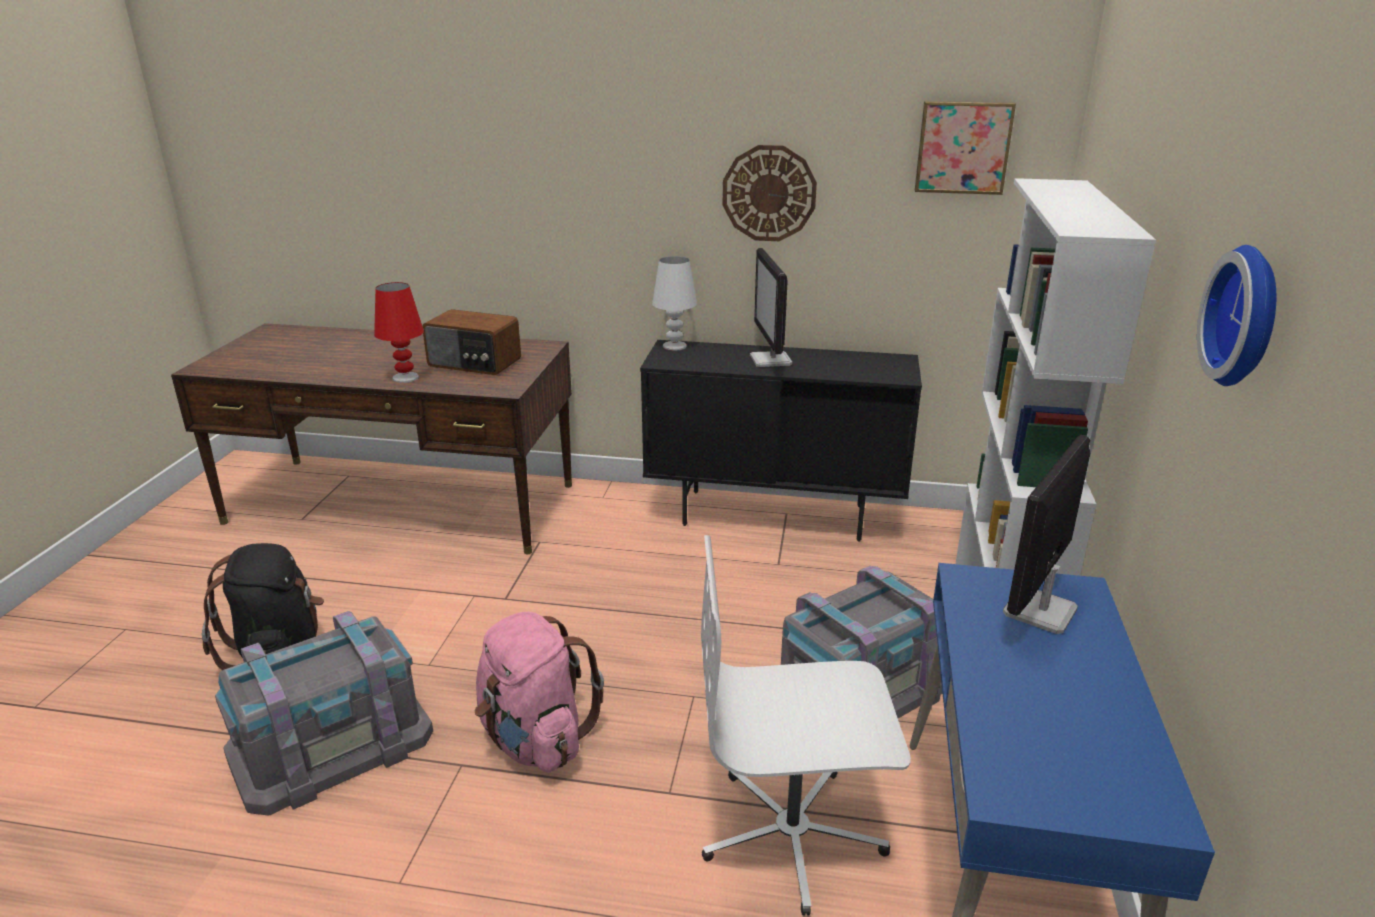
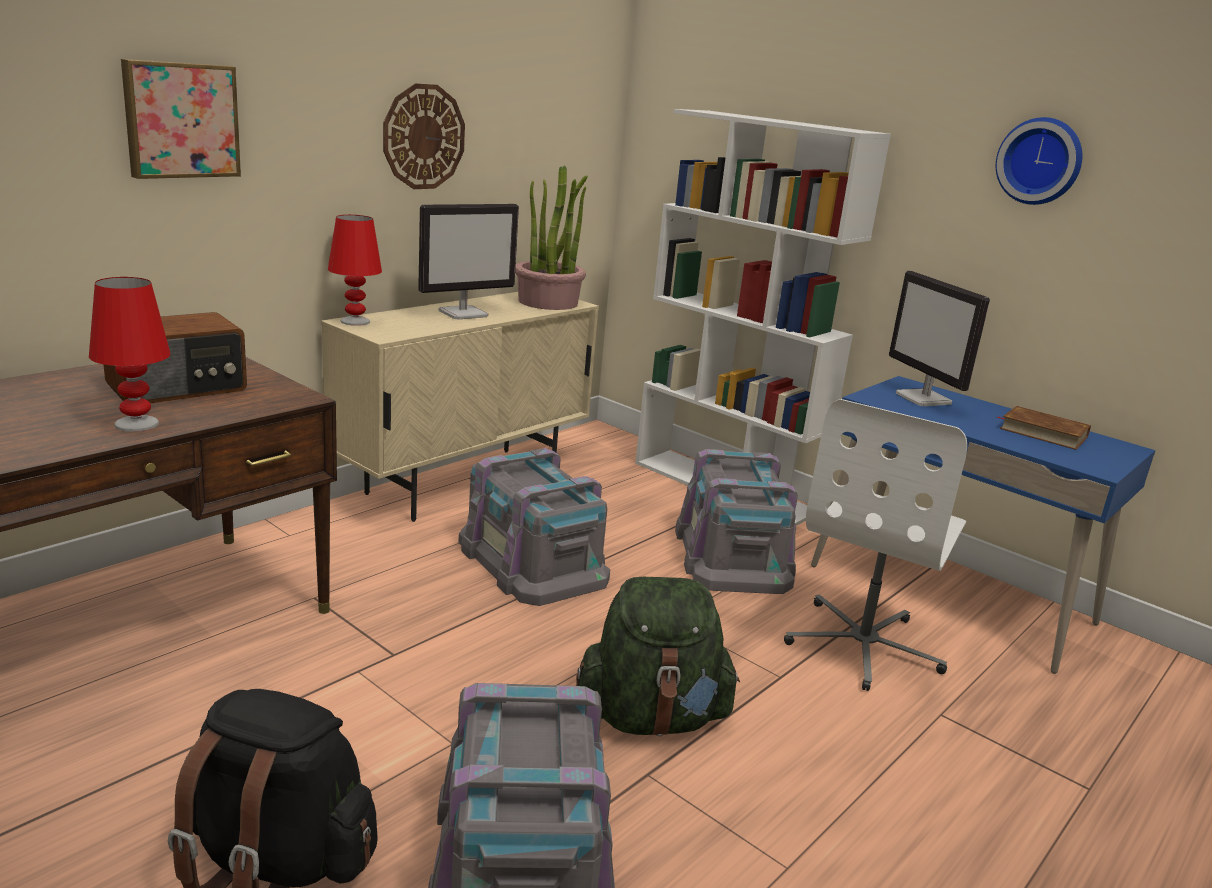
camera: 60 degrees left, 5 degrees down
pink backpack [474,612,604,773] -> green backpack [576,577,740,736]
black cabinet [640,340,922,542] -> beige cabinet [321,292,599,522]
white table lamp [652,256,697,350] -> red table lamp [328,215,382,326]
monitor [750,248,792,367] -> monitor turned 60 degrees counterclockwise [418,204,519,320]
picture [915,101,1016,195] -> picture moved to [121,59,241,179]
none -> grey storage box [458,448,610,606]
none -> potted plant [515,165,588,310]
none -> brown book [997,406,1091,450]

